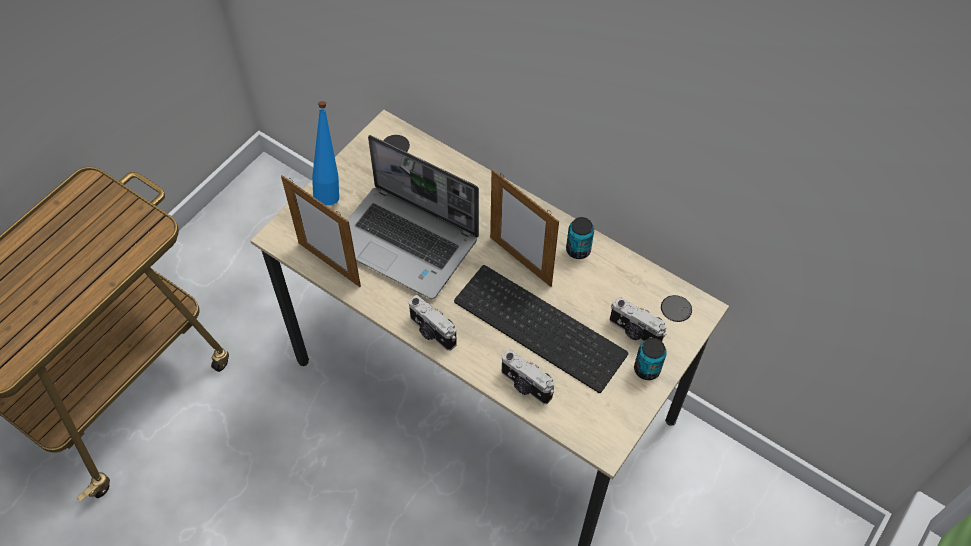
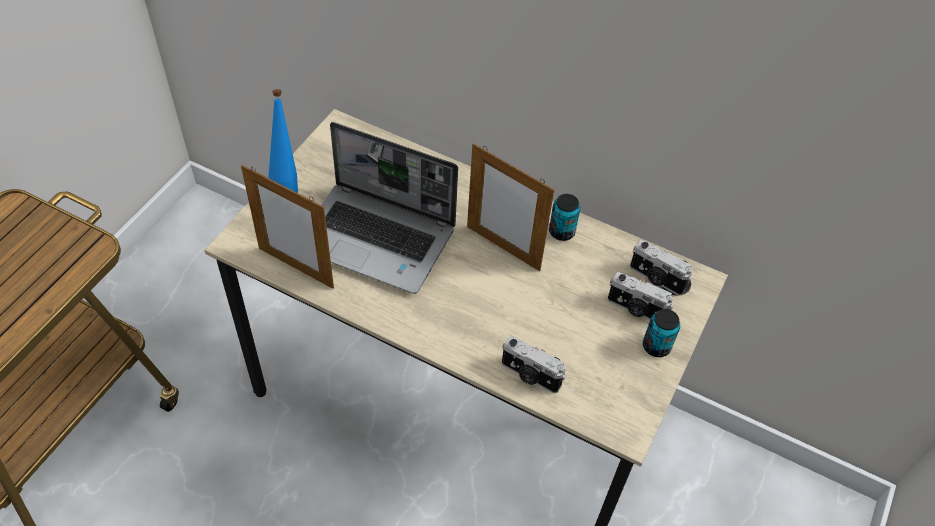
camera: 10 degrees left, 5 degrees down
camera [409,295,457,351] -> camera moved to [630,240,693,296]
keyboard [454,265,628,393] -> none

